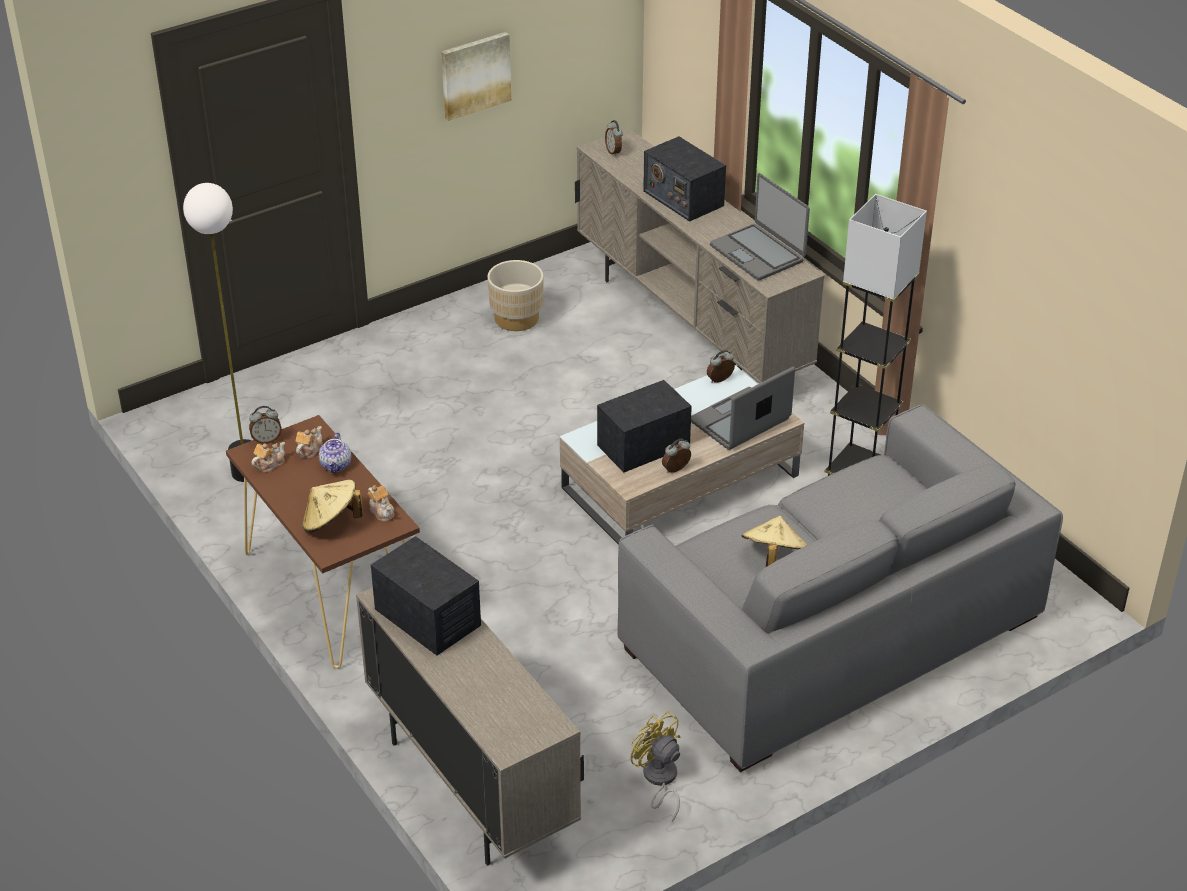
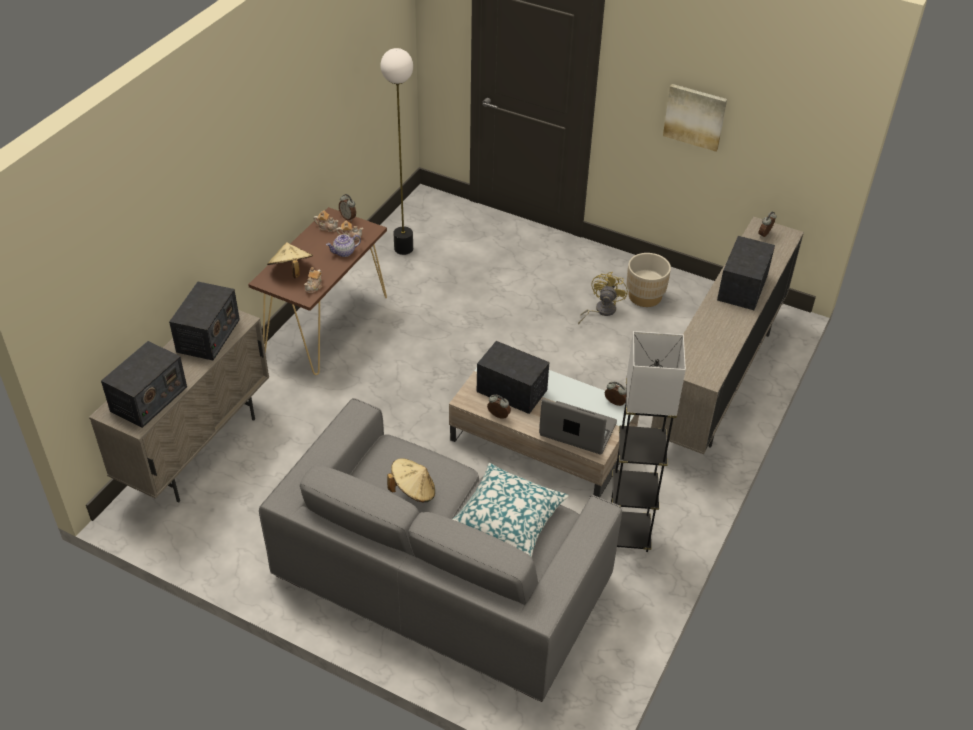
camera: 60 degrees right, 5 degrees up
yellow fan [630,711,681,822] -> yellow fan moved to [578,272,628,325]
laptop [710,173,810,281] -> none
none -> radio [101,341,187,428]
none -> pillow [452,463,569,557]

